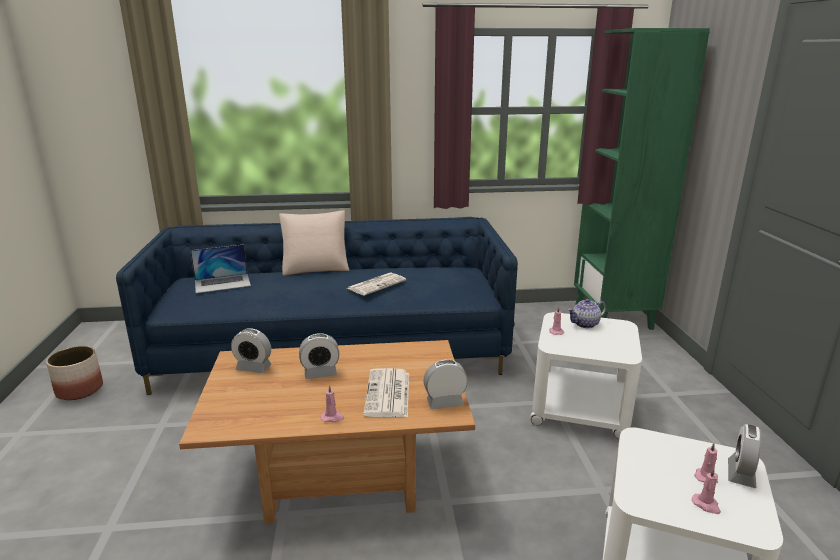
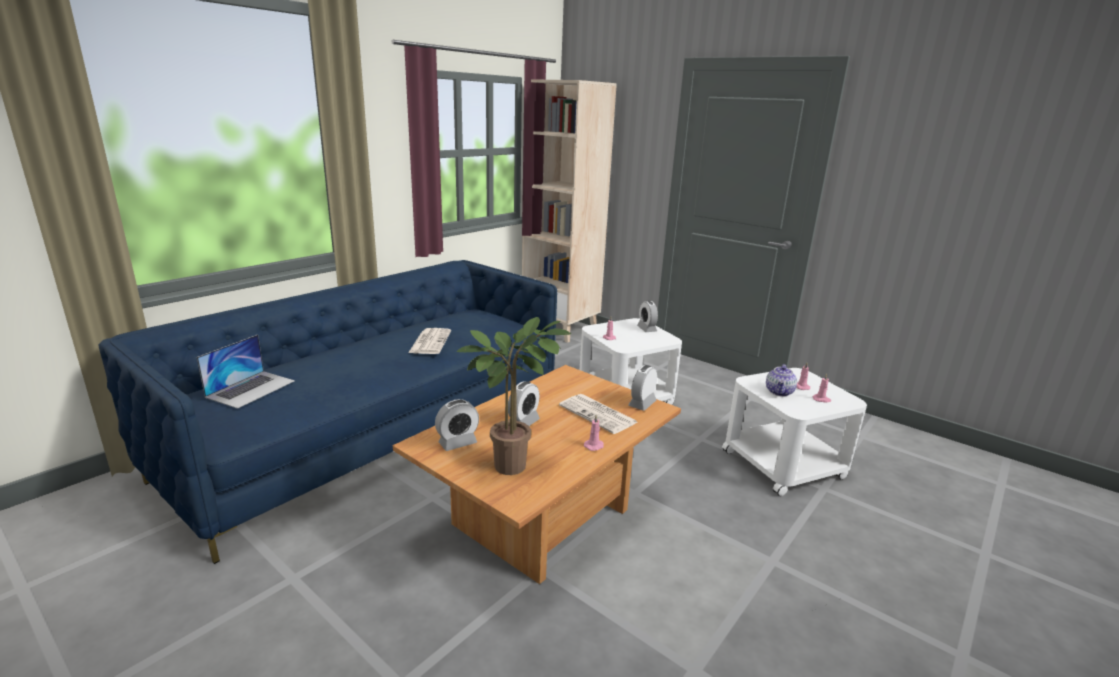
camera: 45 degrees left, 0 degrees up
planter [46,346,103,400] -> none
beige pillow [279,210,350,276] -> none
teapot [567,299,606,328] -> teapot moved to [766,364,797,396]
green bookcase [574,28,710,330] -> beige bookcase [522,79,617,343]
alarm clock [728,424,762,488] -> alarm clock moved to [637,301,658,332]
none -> potted plant [456,317,571,475]

